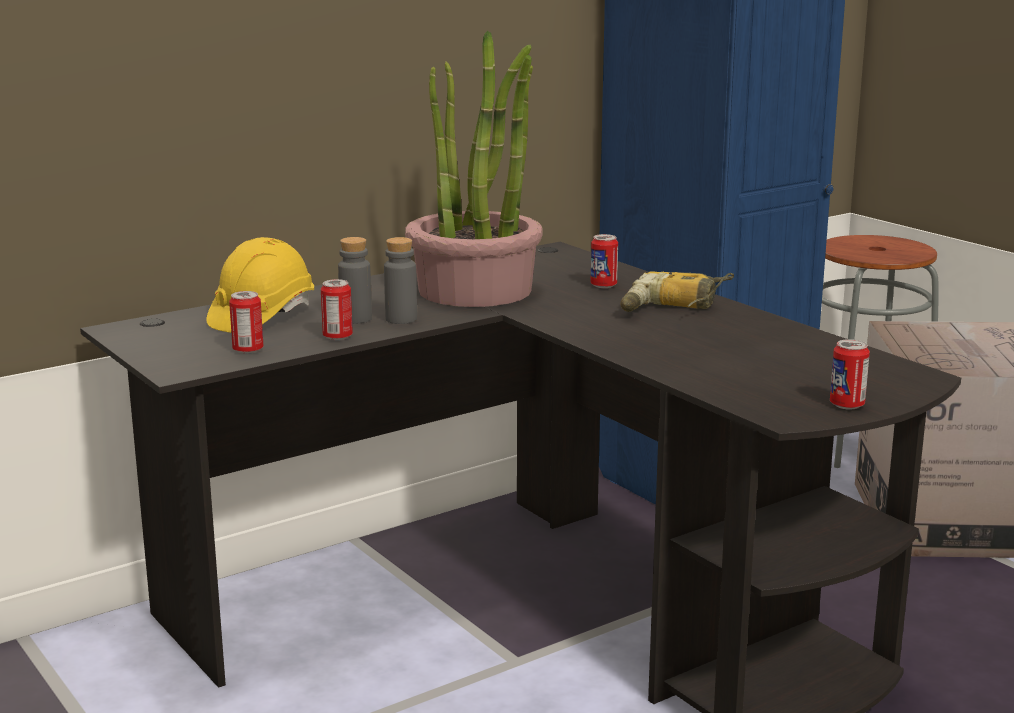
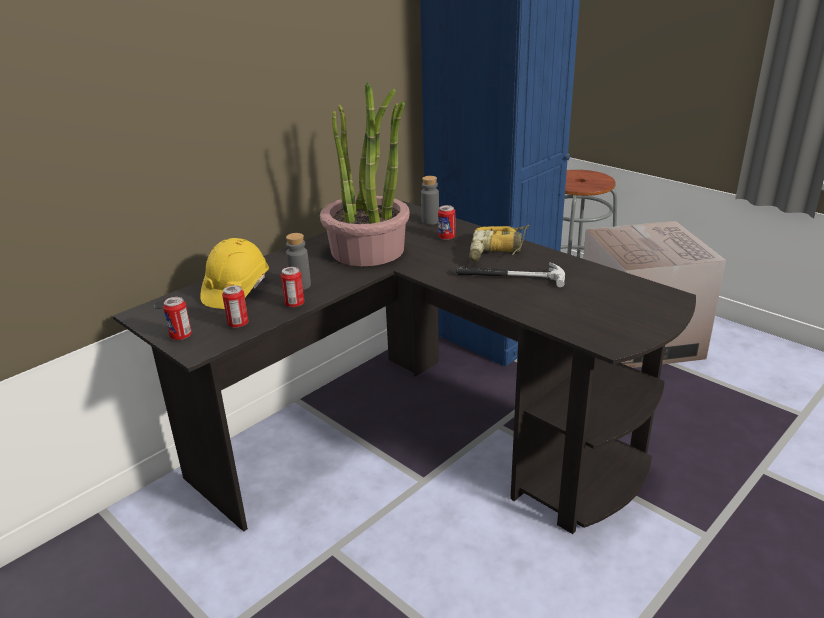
camera: 10 degrees left, 10 degrees up
grey bottle [384,237,417,324] -> grey bottle moved to [421,176,439,225]
can [830,339,870,410] -> can moved to [163,297,192,340]
none -> hammer [456,262,565,288]

